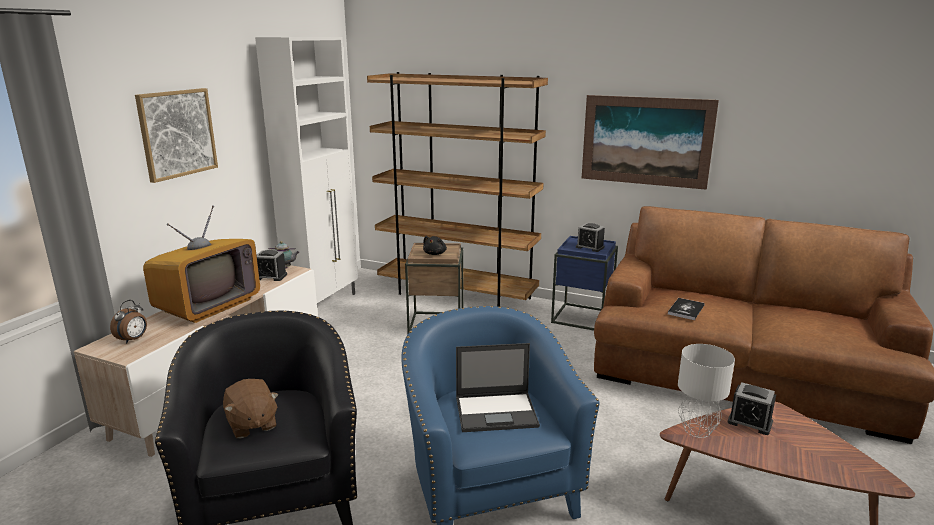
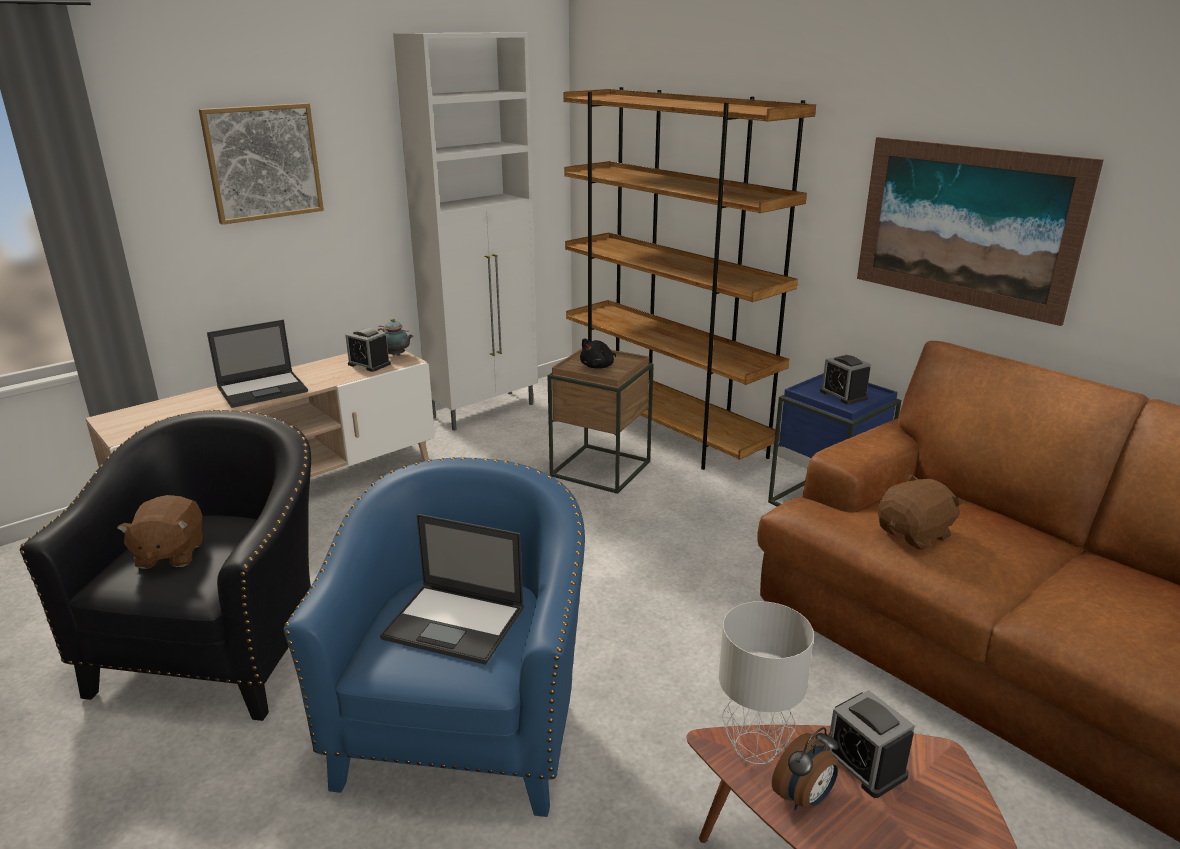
camera: 25 degrees right, 5 degrees up
alarm clock [110,300,147,344] -> alarm clock moved to [772,727,838,811]
television [143,205,260,323] -> laptop [207,320,308,408]
book [668,298,705,320] -> brown plush toy [878,474,965,550]

